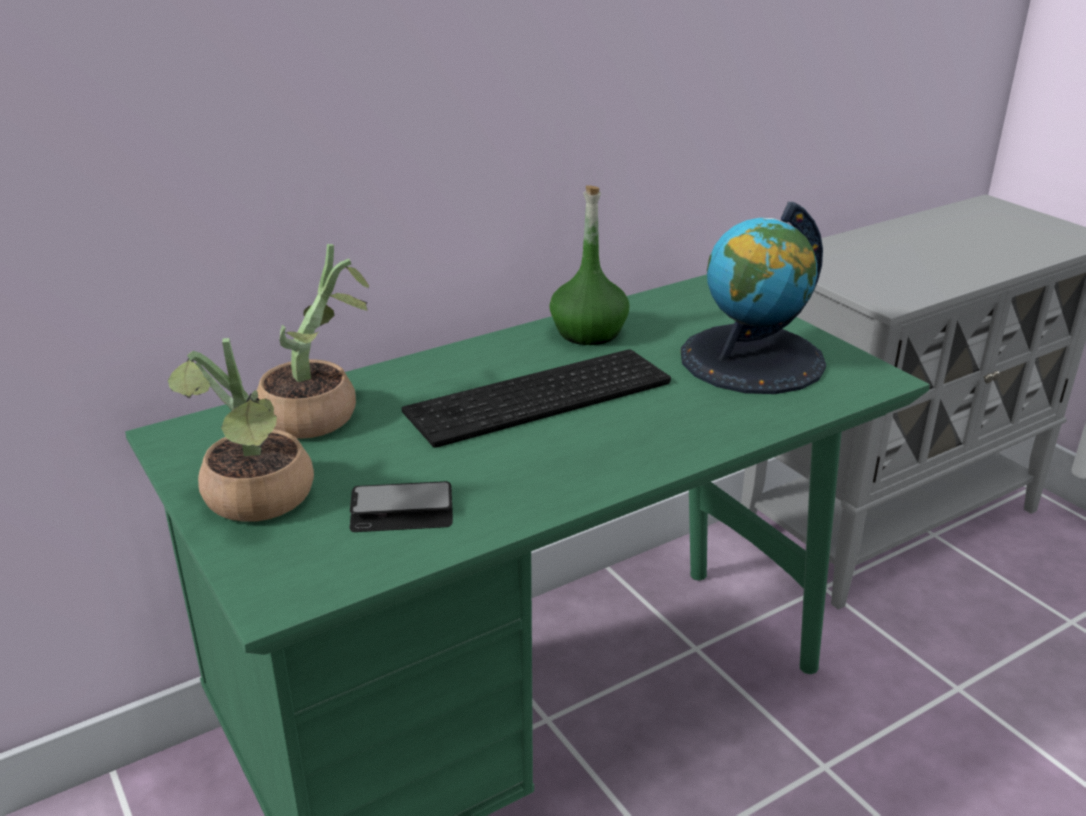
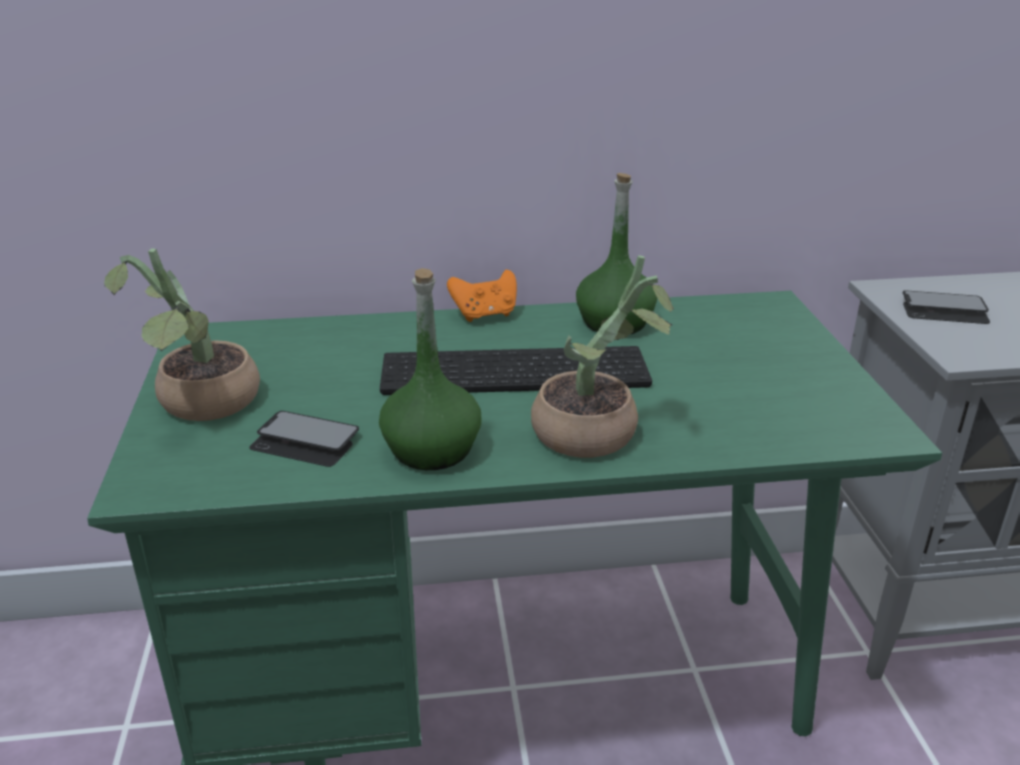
camera: 25 degrees right, 0 degrees up
potted plant [256,244,369,439] -> potted plant moved to [531,255,674,458]
globe [681,202,826,394] -> none
none -> green bottle [379,268,482,470]
none -> orange game controller [447,270,517,322]
none -> phone [903,290,990,324]

